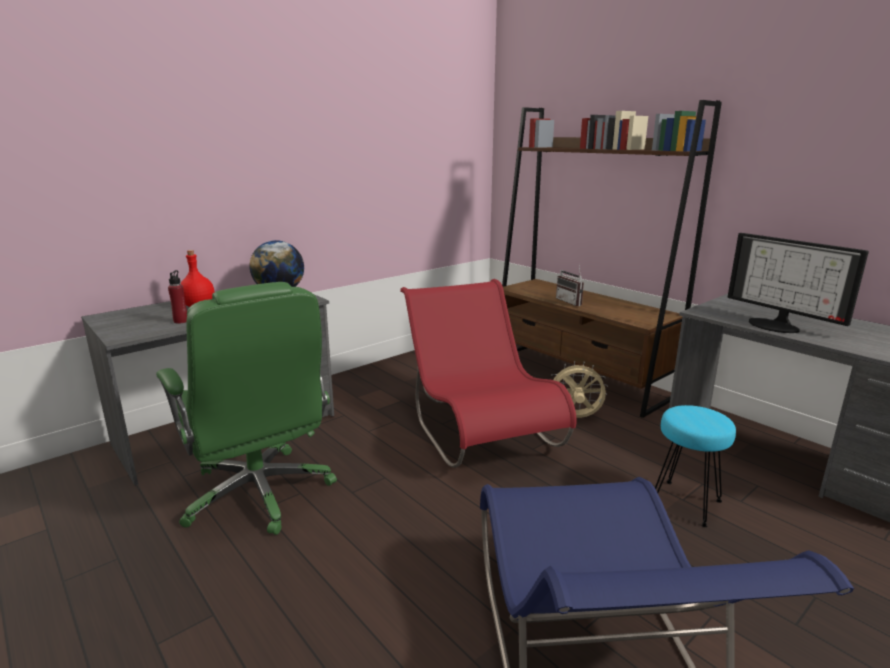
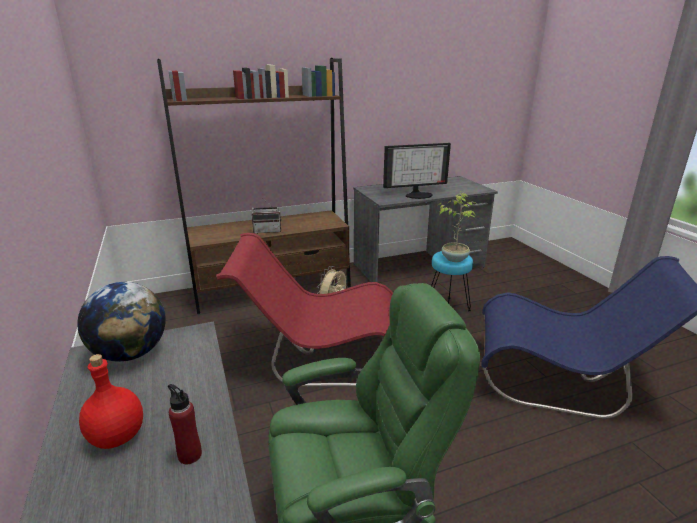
camera: 70 degrees left, 5 degrees up
none -> potted plant [438,192,476,262]

